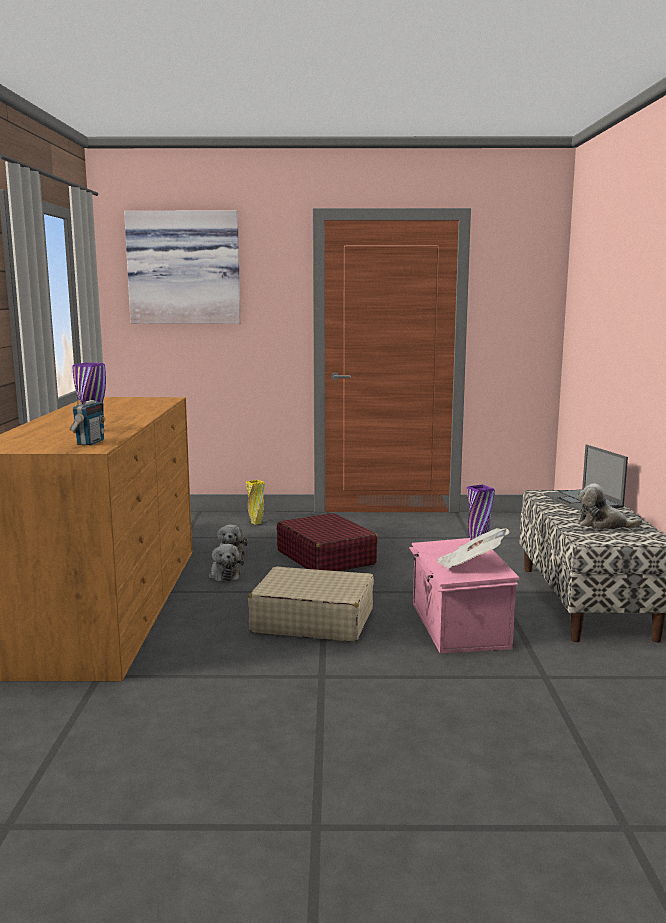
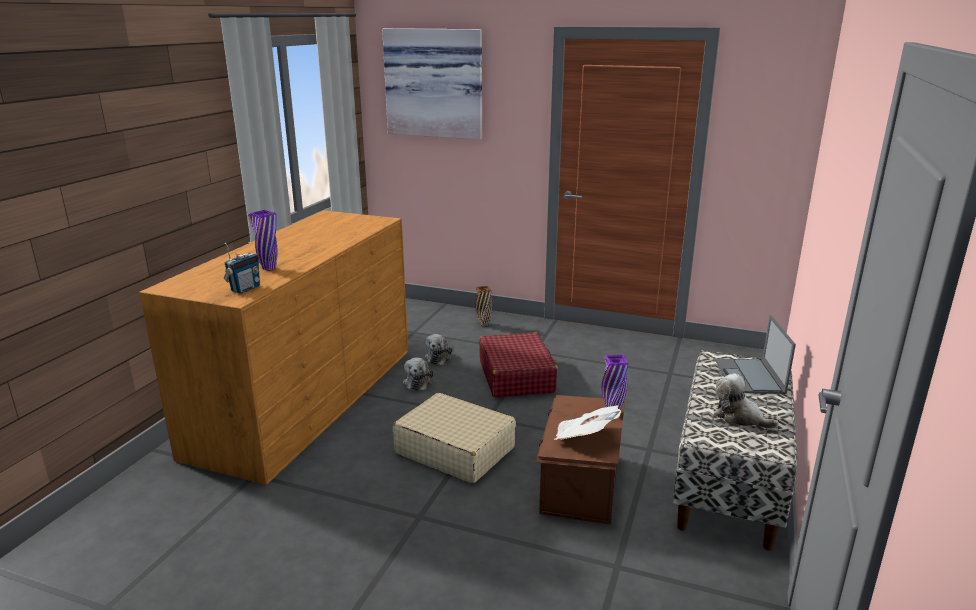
camera: 20 degrees right, 10 degrees up
yellow vase [246,480,265,525] -> brown vase [475,286,492,326]
pink storage box [409,538,520,653] -> brown storage box [535,395,625,525]

